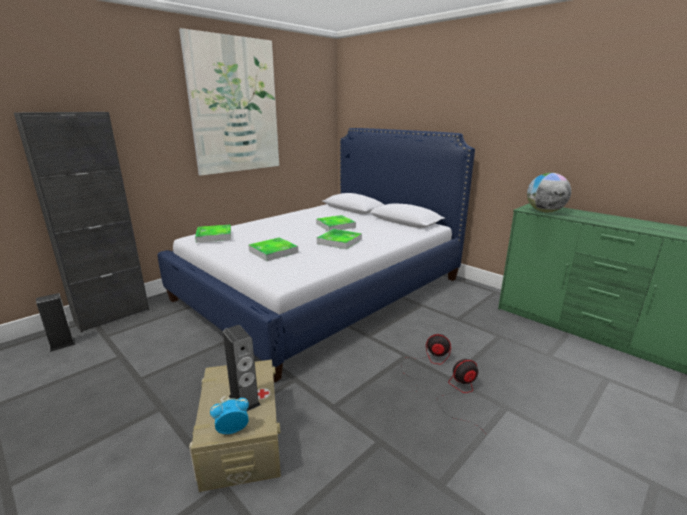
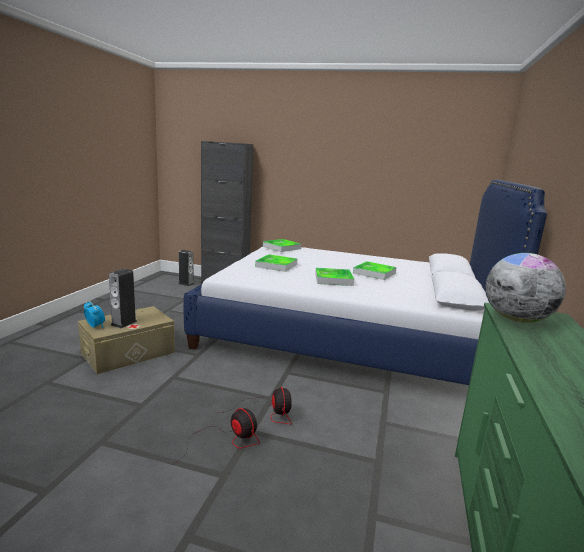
camera: 60 degrees right, 5 degrees down
picture [179,28,279,176] -> none

